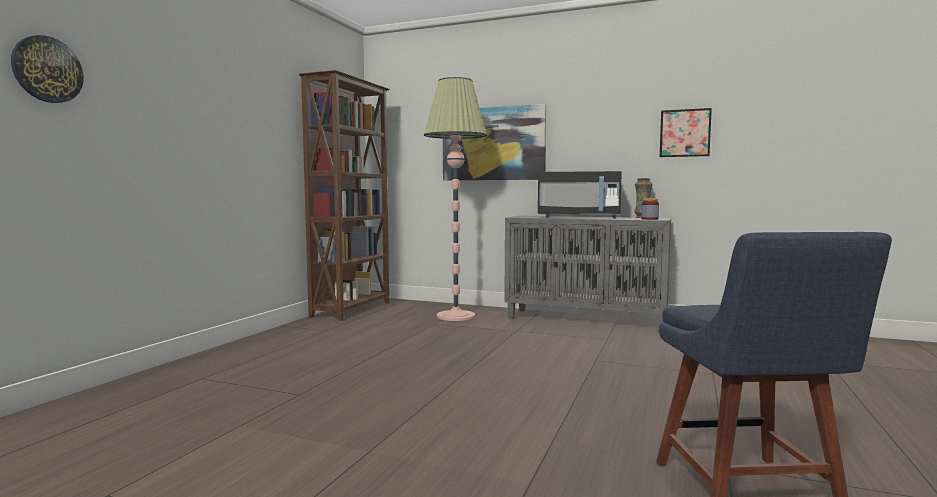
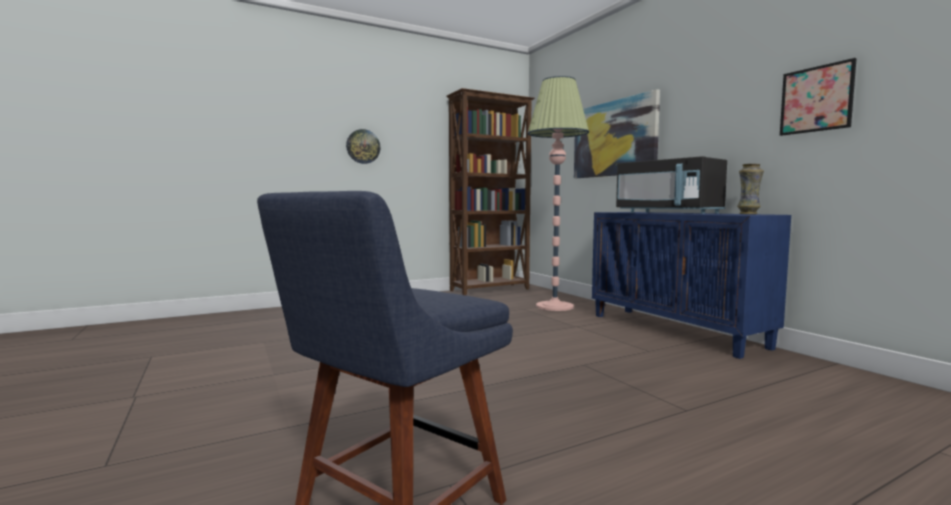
camera: 40 degrees right, 0 degrees up
wall clock [11,35,84,103] -> wall clock moved to [346,129,381,164]
grey cabinet [504,216,671,332] -> blue cabinet [592,212,791,359]
jar [642,198,659,220] -> none

